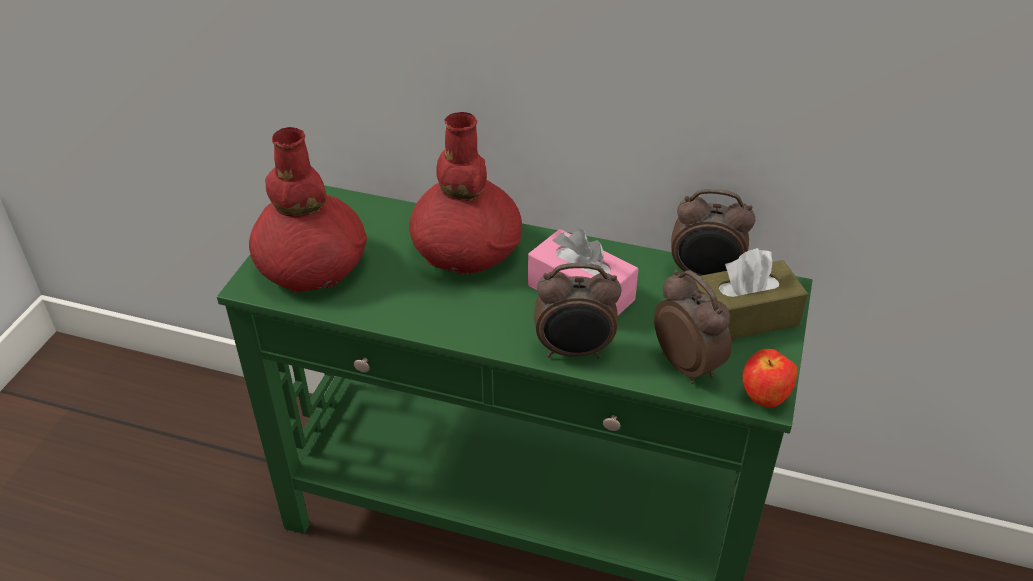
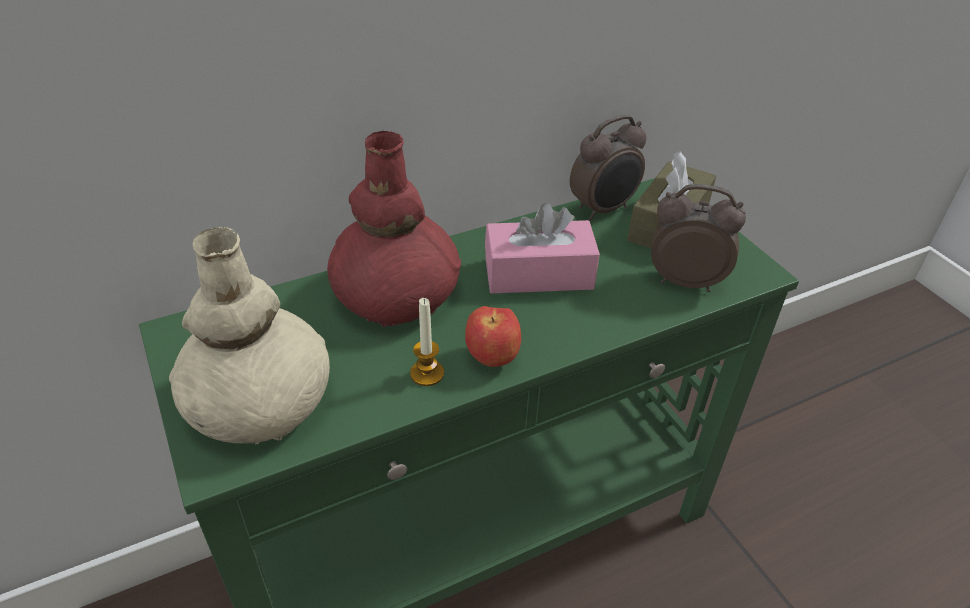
camera: 45 degrees left, 0 degrees up
red vase [249,127,367,293] -> beige vase [169,227,330,444]
alarm clock [534,263,622,358] -> none
apple [743,349,797,407] -> apple moved to [465,306,521,367]
none -> candle [410,298,444,386]

